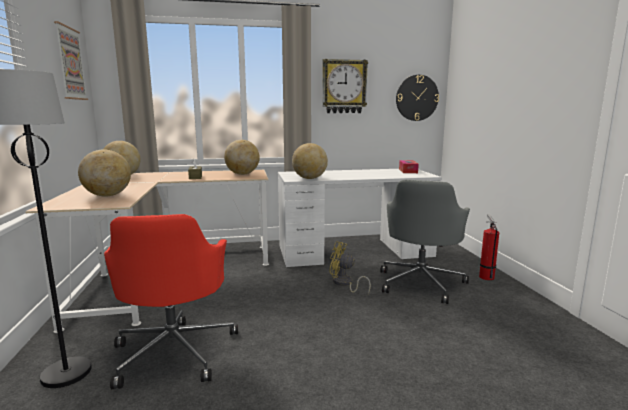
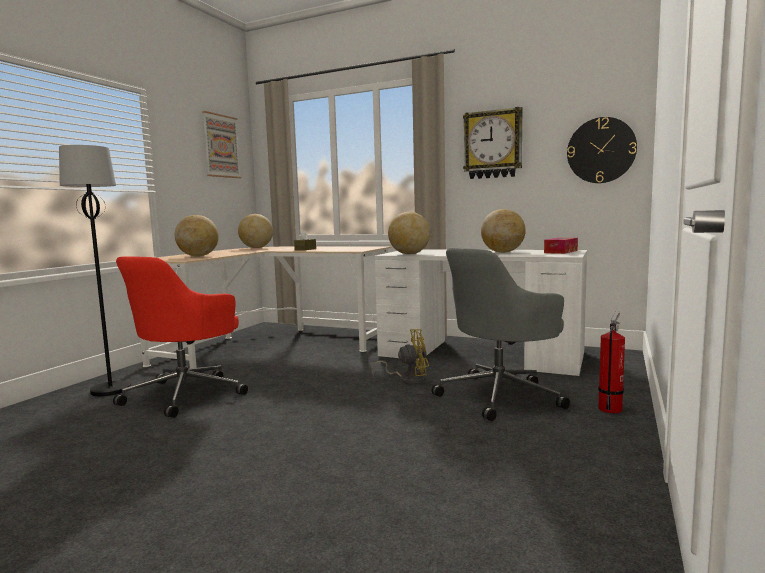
camera: 35 degrees right, 5 degrees down
globe [224,140,260,175] -> globe moved to [481,209,526,253]
yellow fan [329,241,371,294] -> yellow fan turned 120 degrees clockwise [371,329,429,385]

